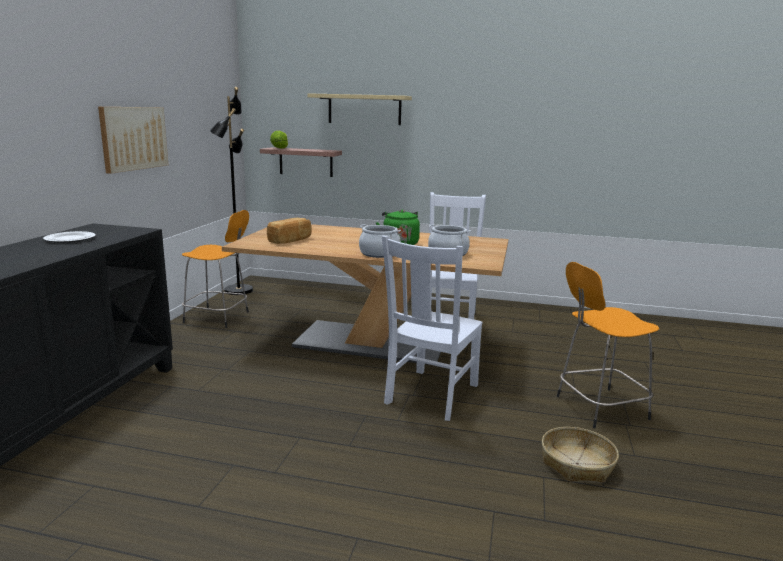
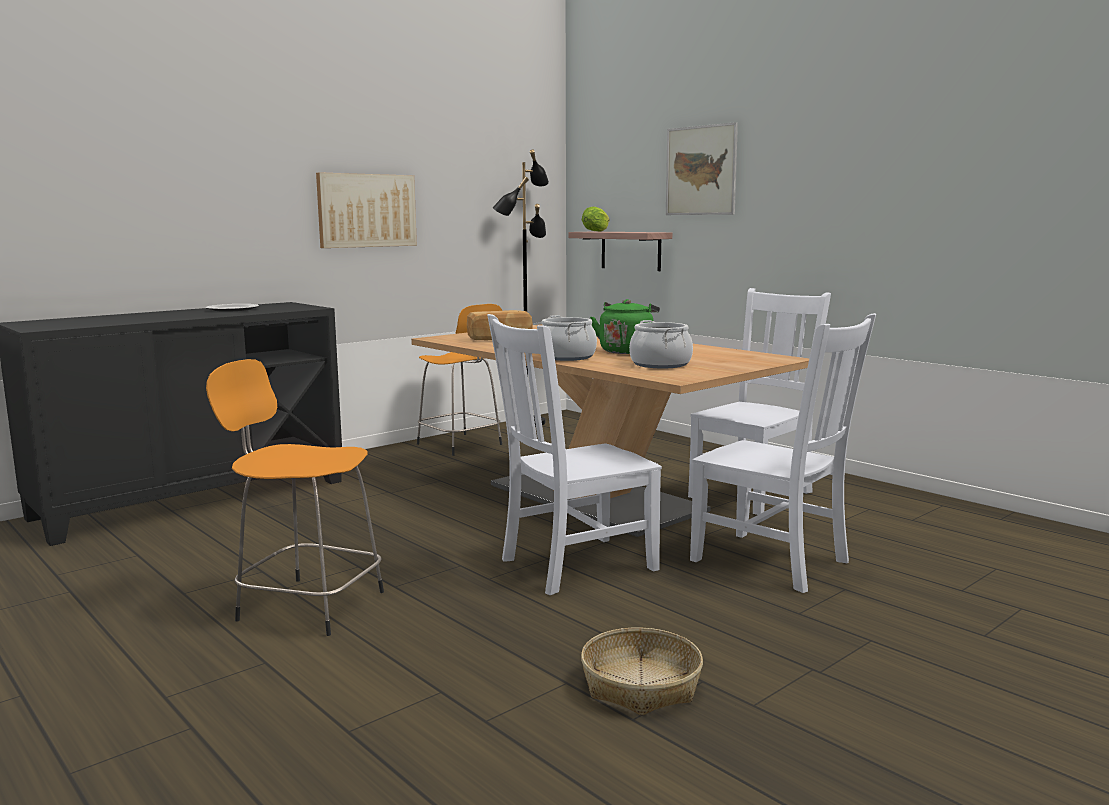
camera: 35 degrees right, 5 degrees down
beige shelf [307,93,412,125] -> picture [666,122,738,215]
orange stool [557,262,659,428] -> orange stool moved to [206,359,384,636]
none -> white chair [690,313,876,593]

